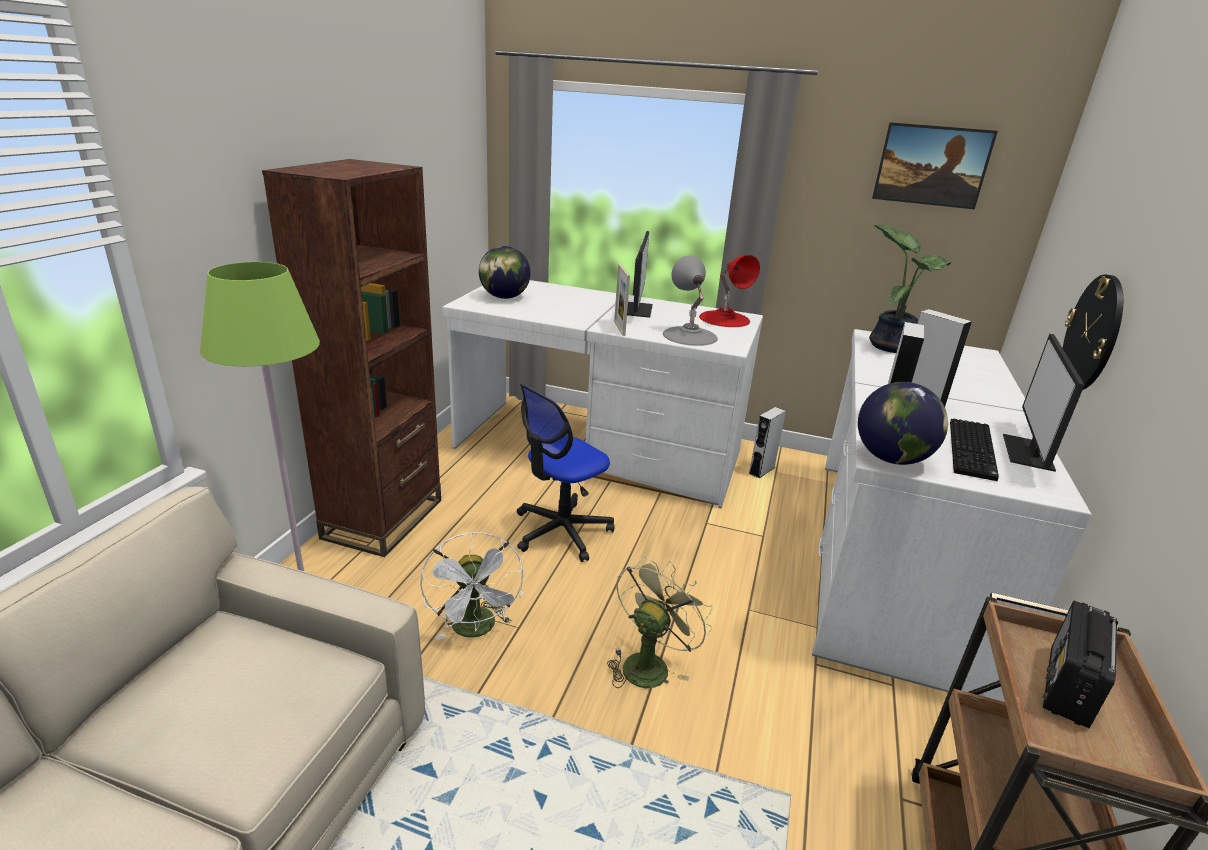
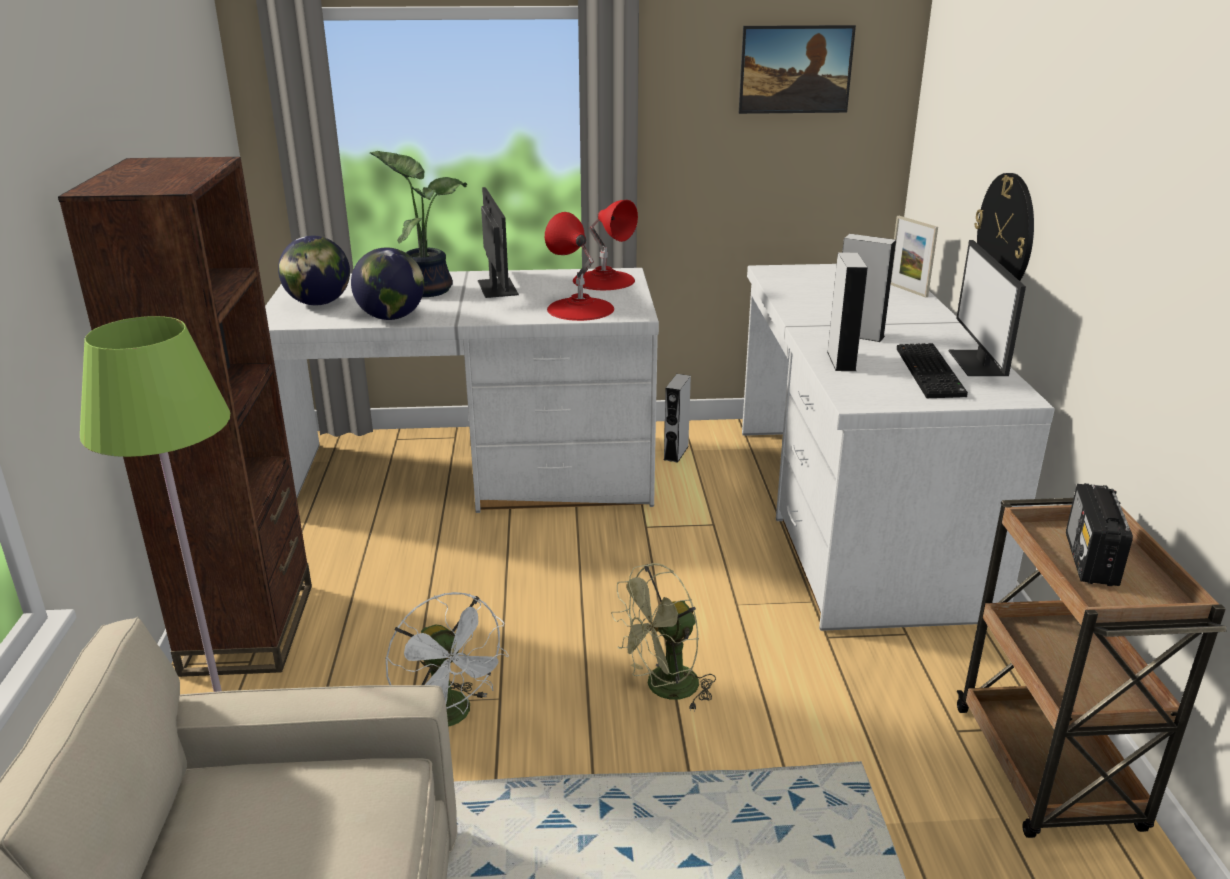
camera: 20 degrees left, 0 degrees up
office chair [517,384,615,562] -> none
green fan [607,556,713,688] -> green fan turned 135 degrees counterclockwise [611,563,716,711]
picture frame [614,264,630,336] -> picture frame moved to [891,216,938,298]
grey table lamp [663,255,718,346] -> red table lamp [545,212,614,321]
globe [858,382,948,465] -> globe moved to [351,247,424,320]
potted plant [869,225,951,353] -> potted plant moved to [369,151,467,297]

